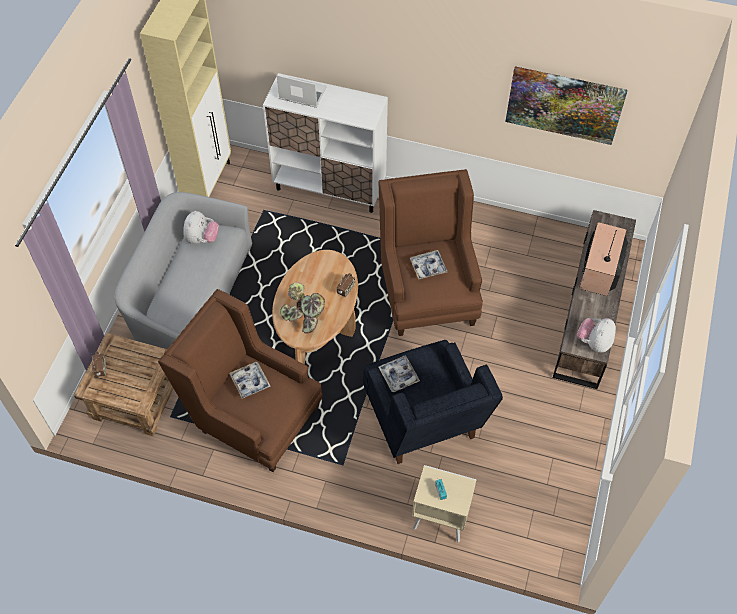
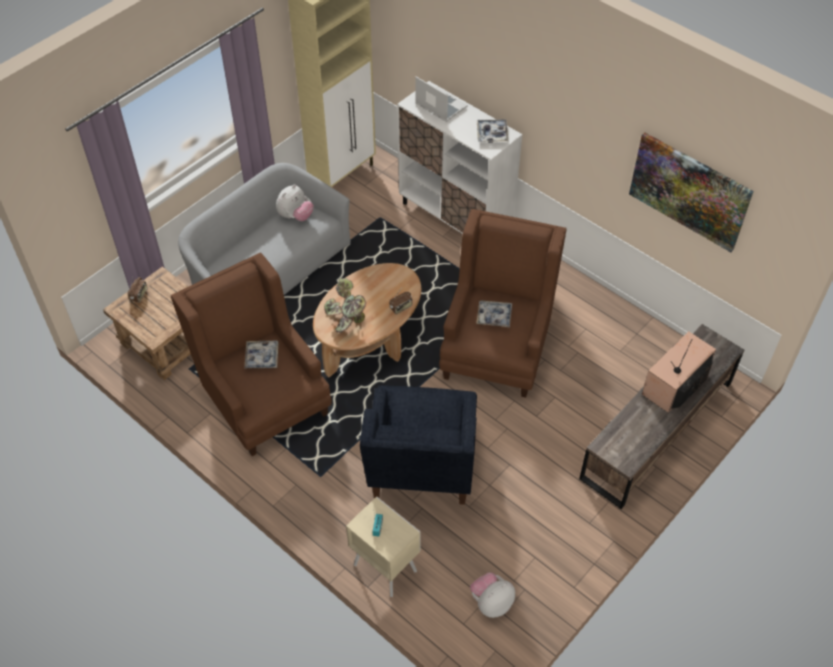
camera: 25 degrees right, 5 degrees down
tray [379,355,420,392] -> tray moved to [477,119,508,143]
plush toy [577,318,616,353] -> plush toy moved to [470,572,515,618]

